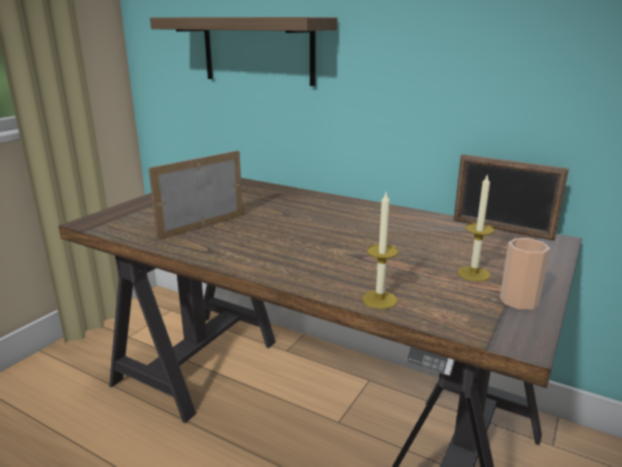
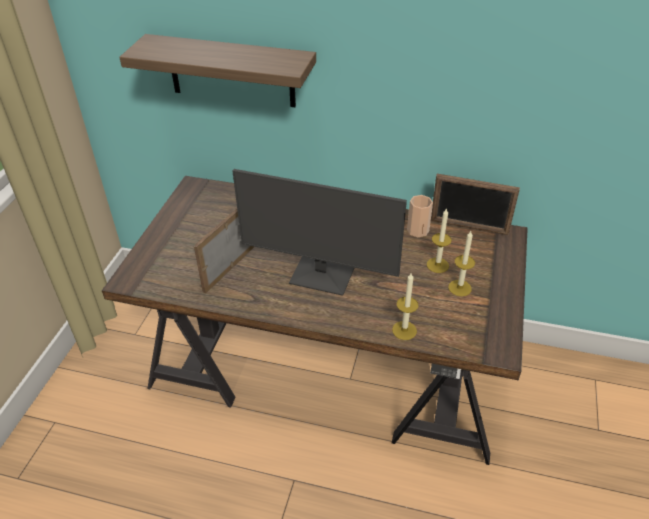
camera: 15 degrees left, 20 degrees up
cup [500,238,550,310] -> cup moved to [407,195,433,237]
none -> monitor [232,169,407,296]
none -> candle [427,208,452,273]

